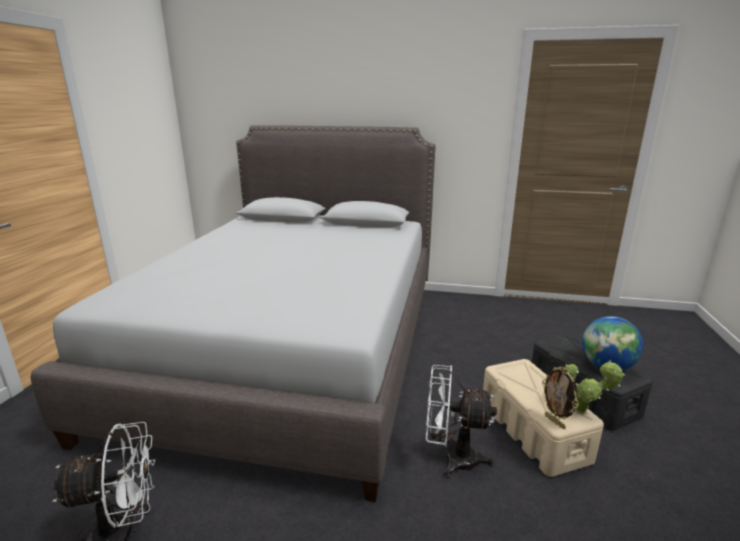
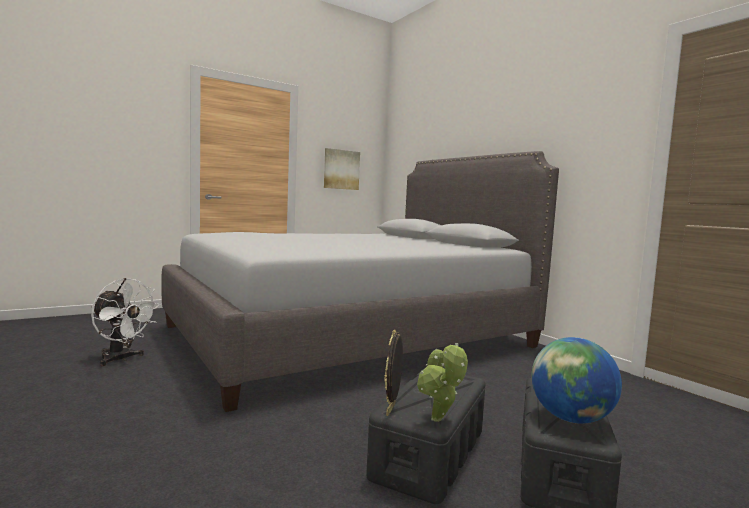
camera: 45 degrees right, 15 degrees down
white fan [426,365,497,478] -> none
beige storage box [483,359,604,477] -> black storage box [366,368,486,504]
none -> picture [324,148,360,190]

